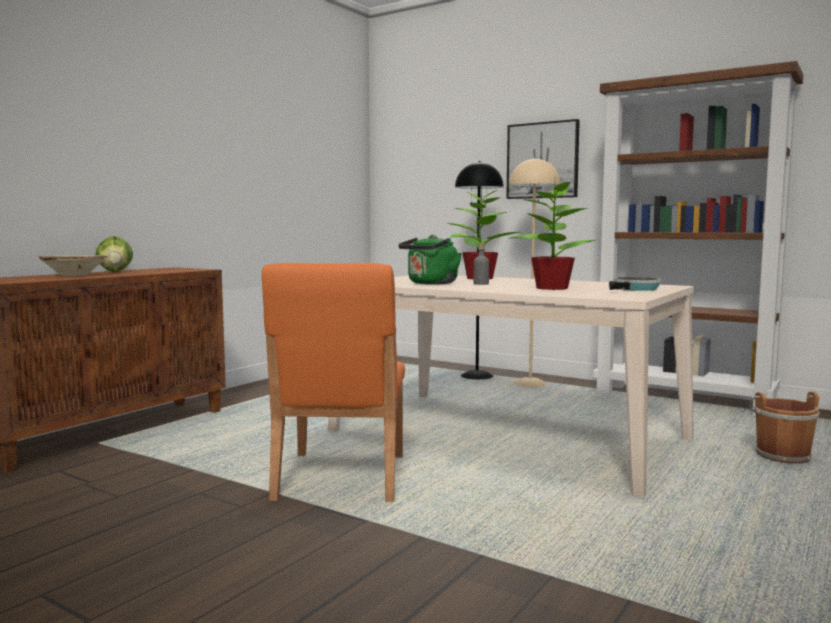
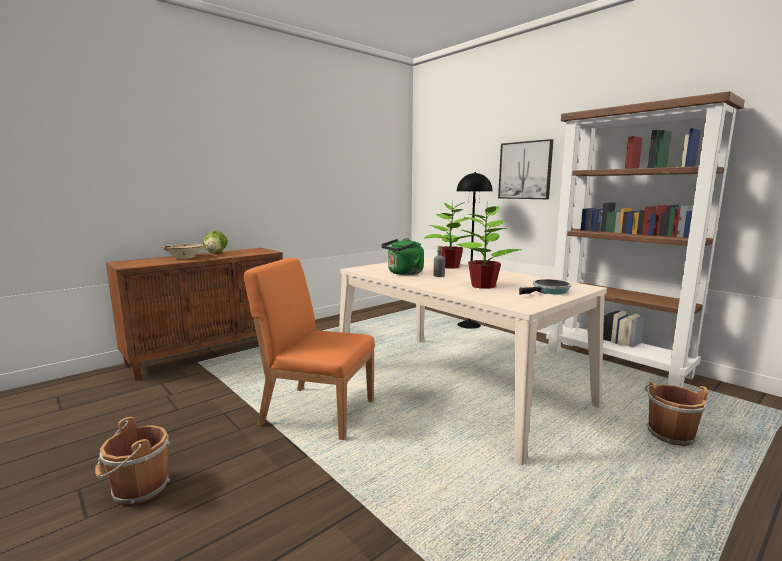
camera: 15 degrees right, 5 degrees up
orange chair [262,263,405,502] -> orange chair turned 90 degrees clockwise [244,258,375,440]
beige floor lamp [509,157,561,387] -> none
none -> brown bucket [95,417,170,506]

